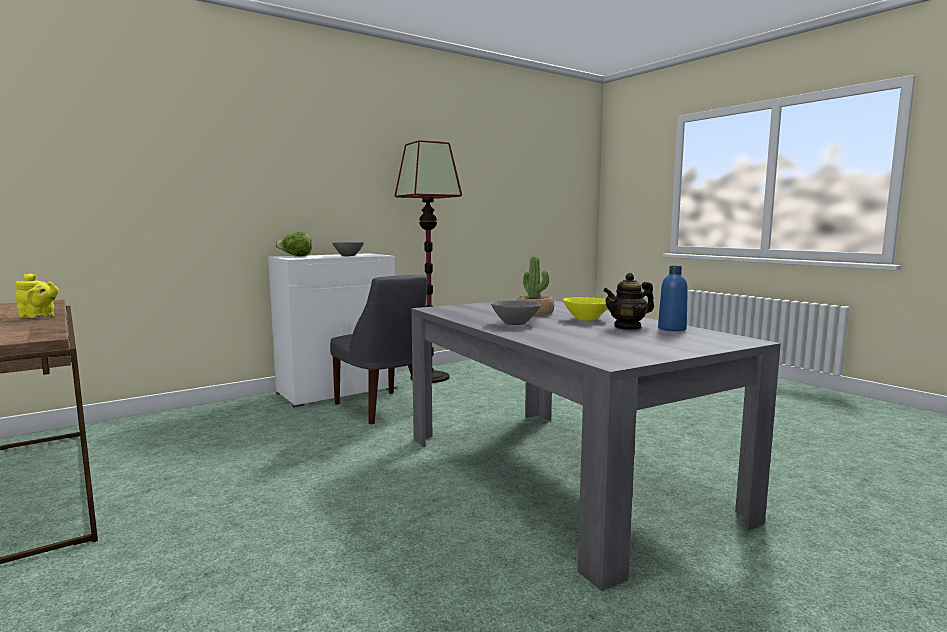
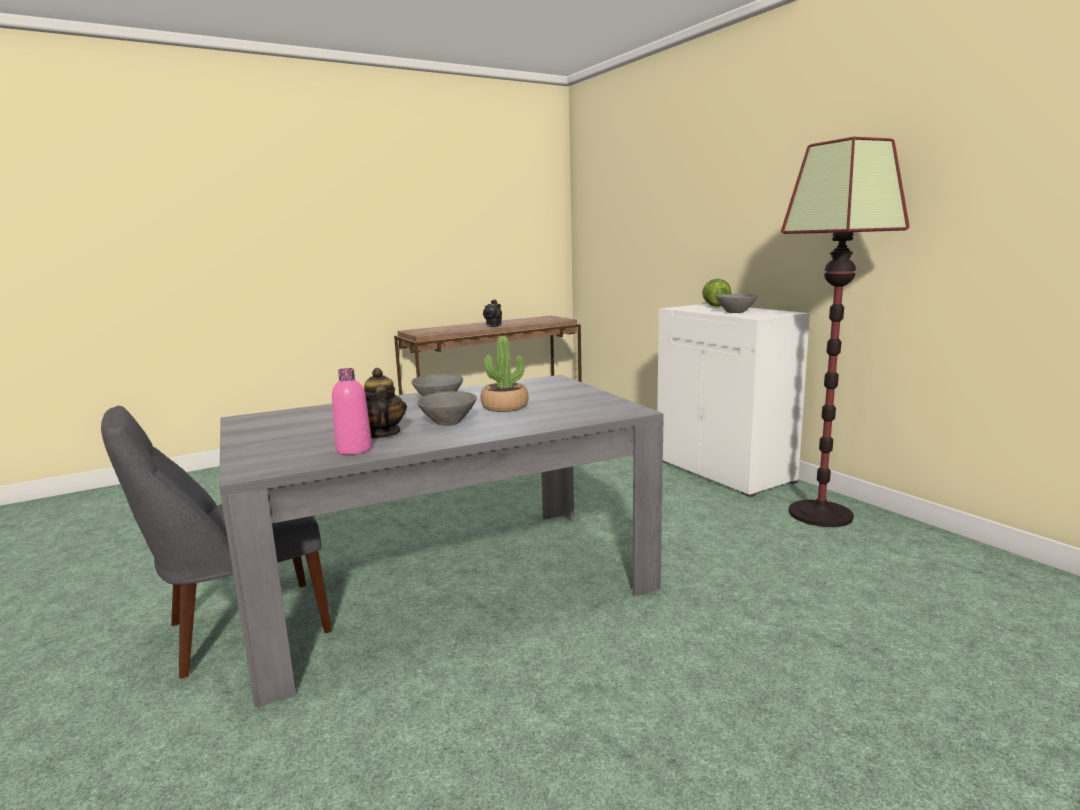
camera: 95 degrees right, 5 degrees up
yellow teapot [15,273,59,318] -> black teapot [483,300,502,327]
grey chair [330,275,427,424] -> grey chair moved to [101,406,332,679]
yellow bowl [563,297,608,321] -> grey bowl [417,391,477,426]
blue bottle [658,266,688,331] -> pink bottle [332,368,372,455]

